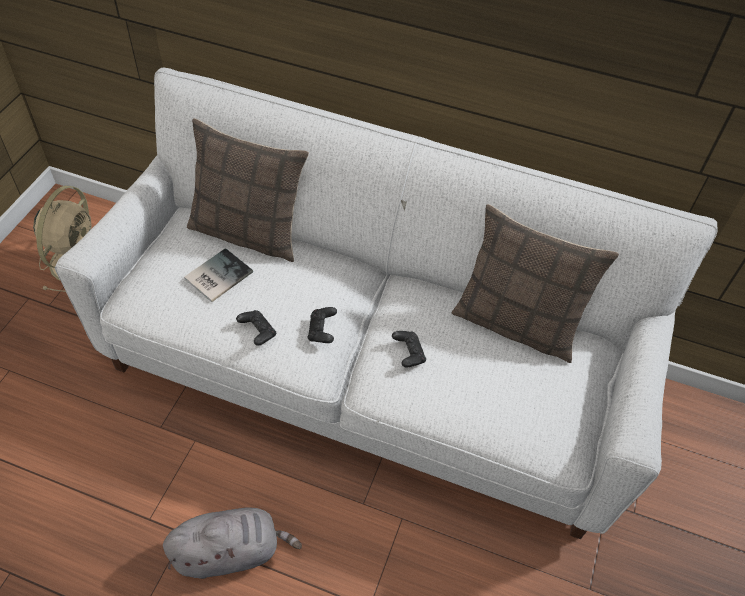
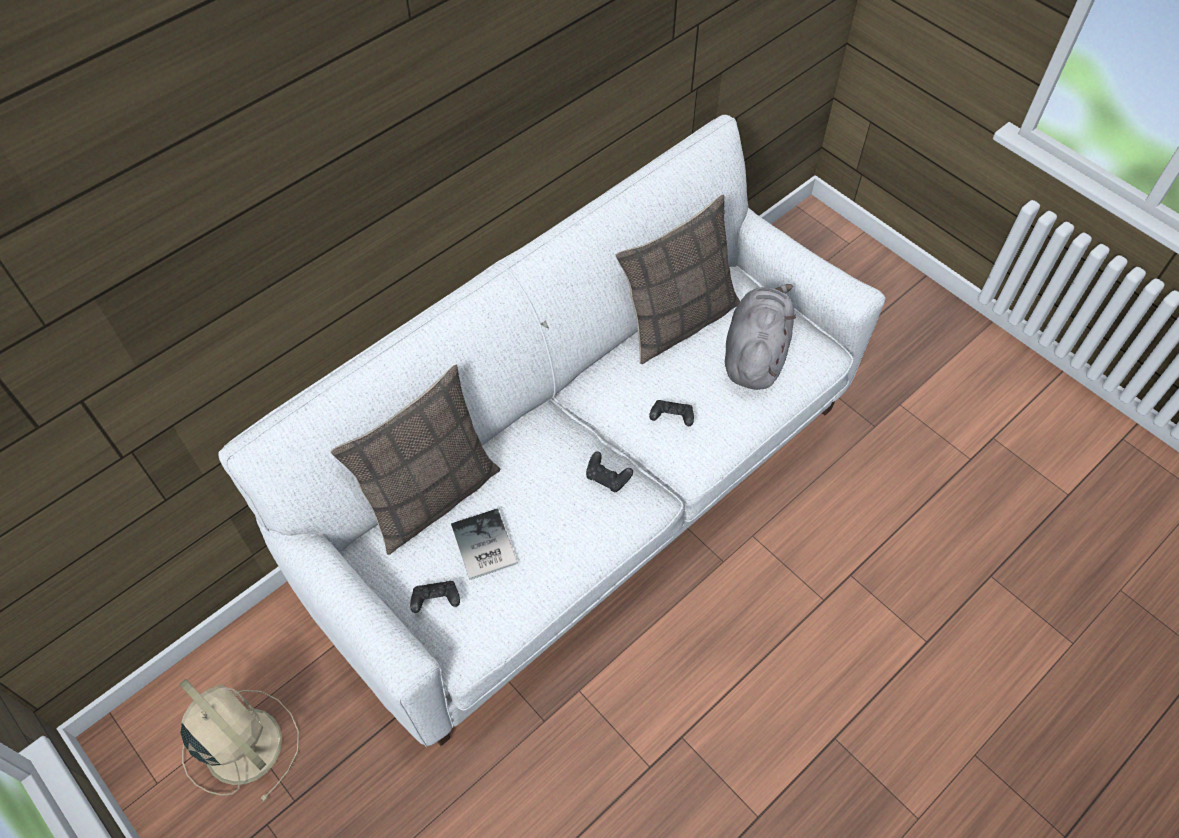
camera: 60 degrees left, 5 degrees up
grey plush toy [163,508,302,579] -> grey plush toy moved to [725,284,796,390]
black game controller [236,310,276,346] -> black game controller moved to [410,581,460,613]

